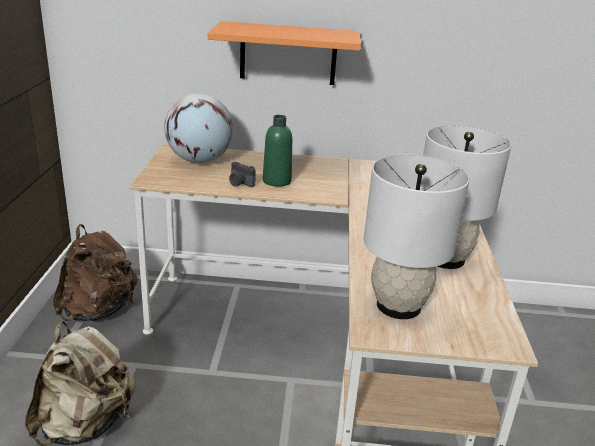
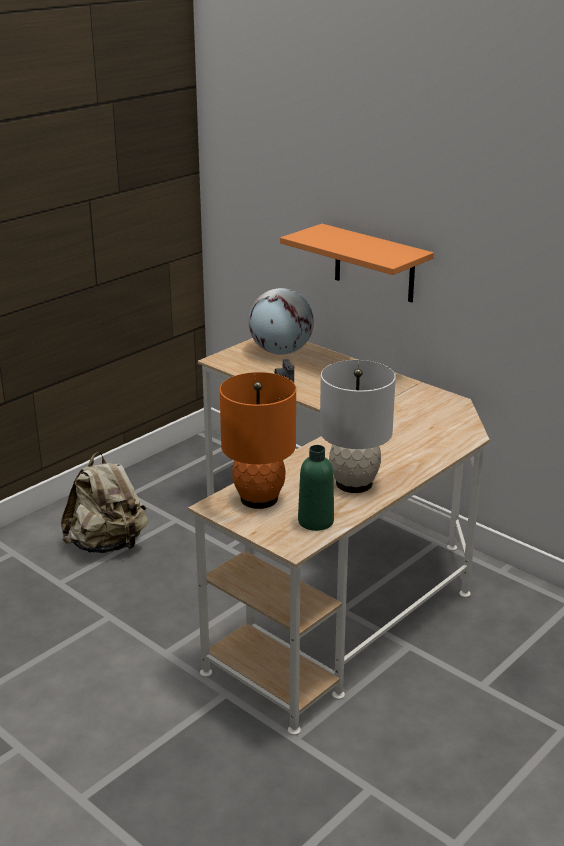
camera: 40 degrees right, 0 degrees up
brown backpack [53,224,138,321] -> none
green bottle [263,115,292,187] -> green bottle moved to [298,445,334,531]
white table lamp [364,154,470,319] -> orange table lamp [220,372,296,509]

